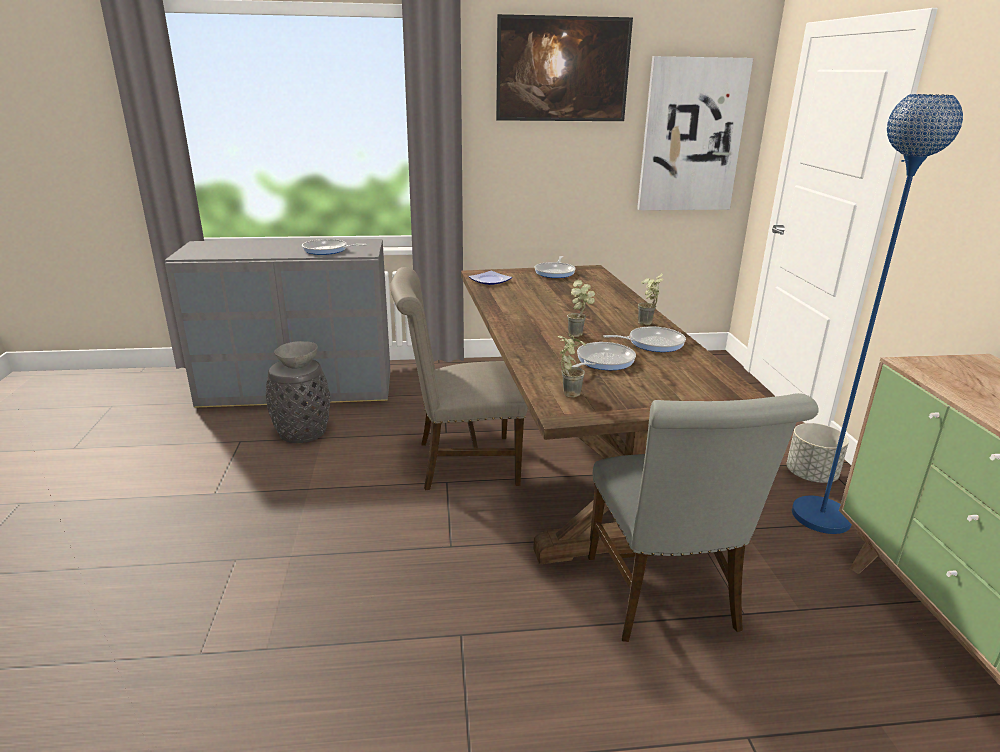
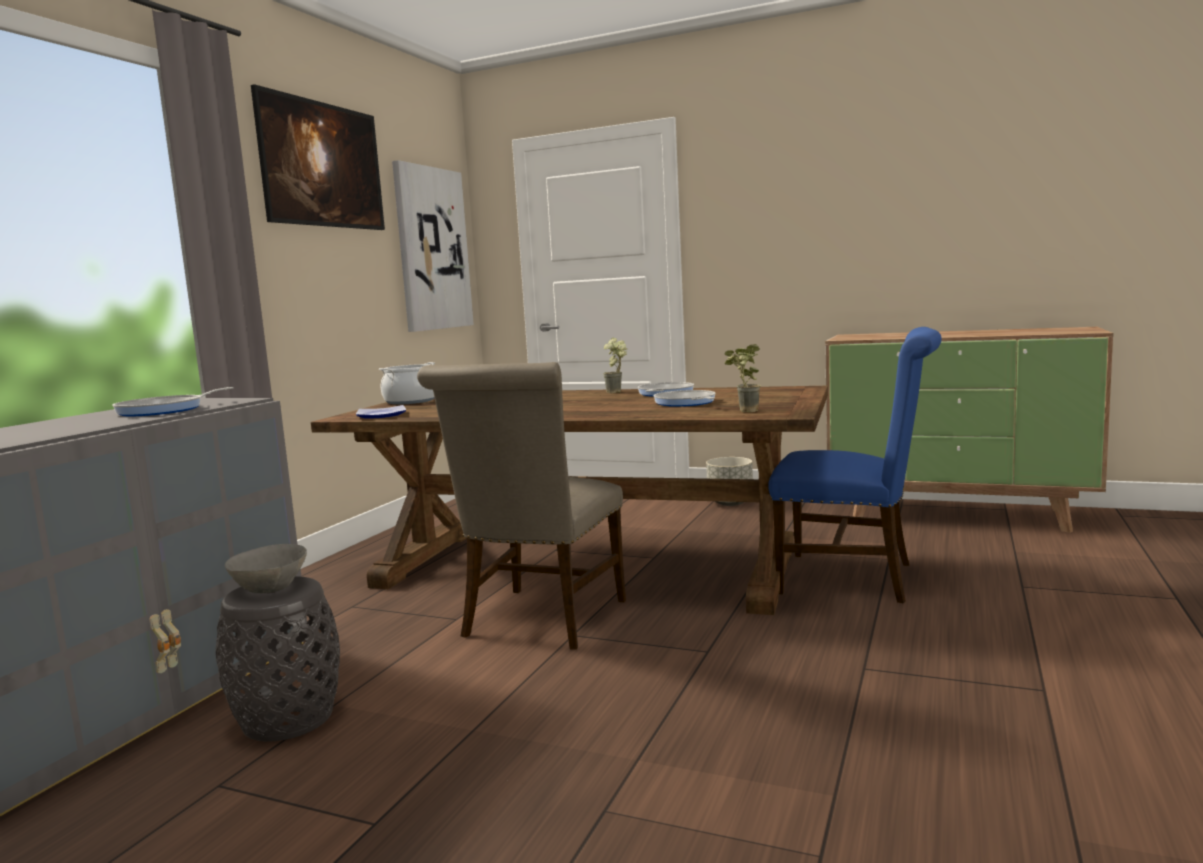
camera: 60 degrees left, 15 degrees down
frying pan [534,256,576,278] -> cooking pot [379,362,435,405]
potted plant [567,280,595,337] -> none
grey chair [588,393,819,642] -> blue chair [768,327,942,603]
blue floor lamp [792,94,963,534] -> none

